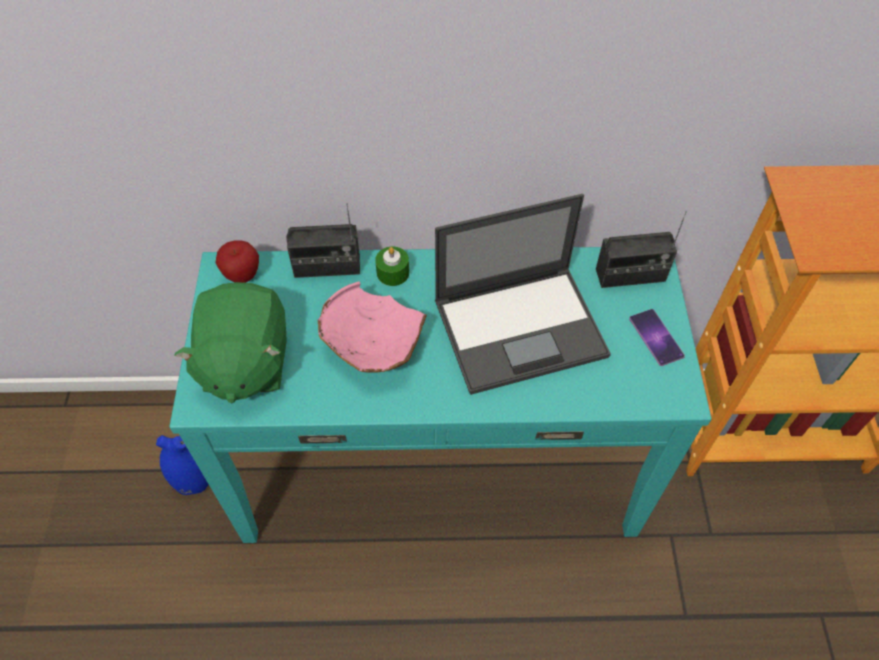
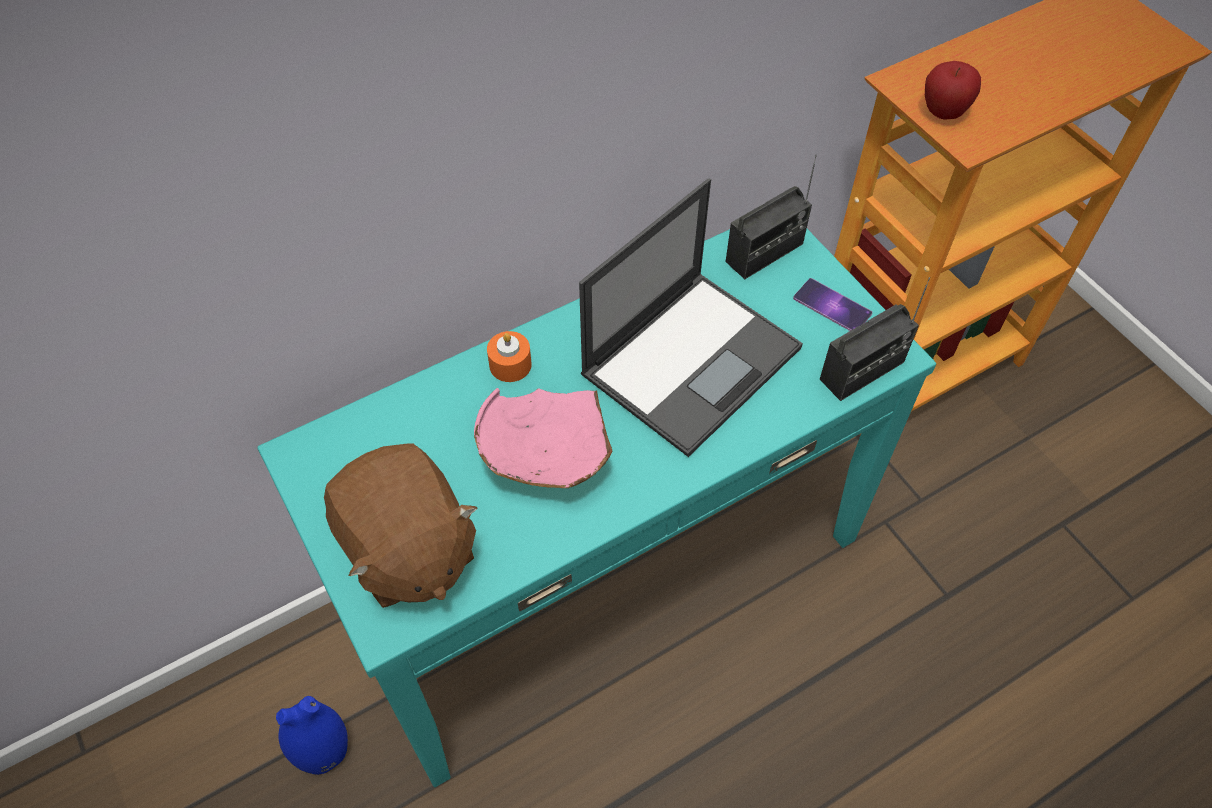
camera: 30 degrees left, 0 degrees up
green plush toy [174,282,287,403] -> brown plush toy [324,443,478,608]
apple [215,240,259,283] -> apple moved to [925,61,981,120]
radio [286,204,360,278] -> radio moved to [820,277,930,401]
green candle [375,247,409,286] -> orange candle [487,331,532,382]

